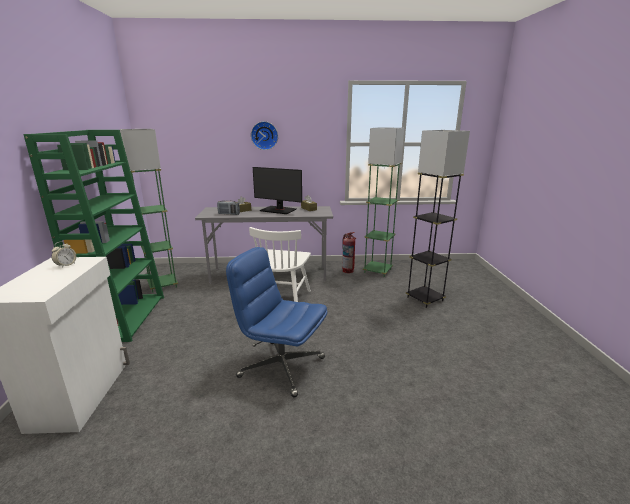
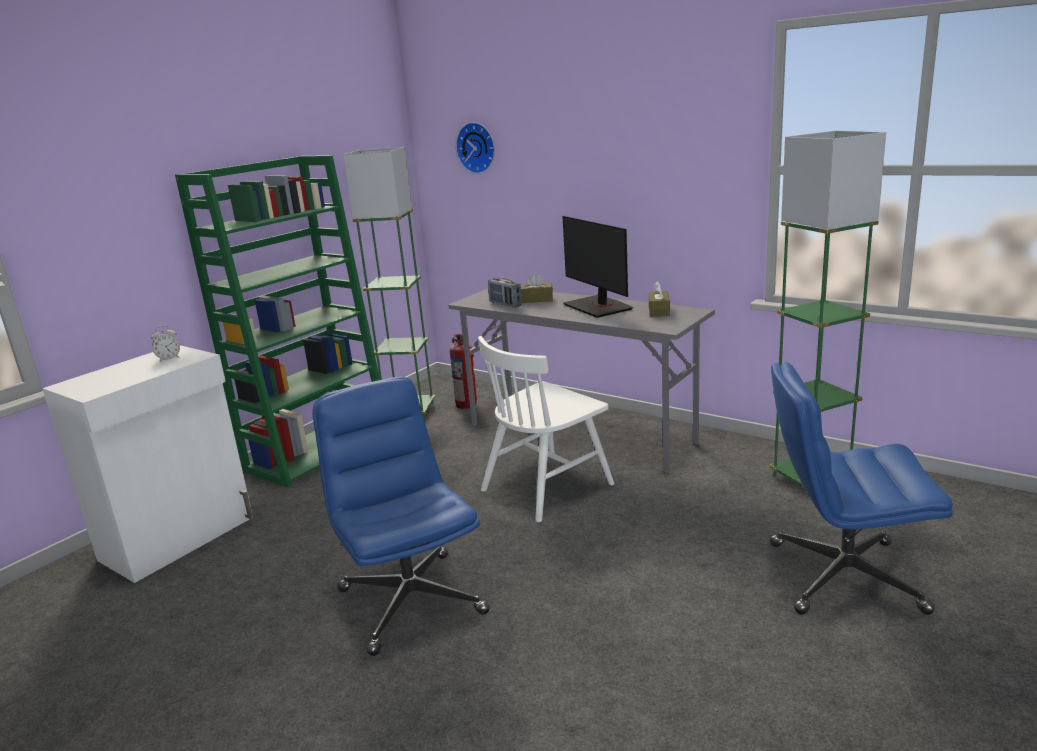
camera: 40 degrees right, 0 degrees up
wall clock [251,121,278,150] -> wall clock moved to [456,122,495,174]
fire extinguisher [342,232,356,273] -> fire extinguisher moved to [450,334,477,409]
black floor lamp [406,130,470,308] -> blue office chair [770,362,953,615]

